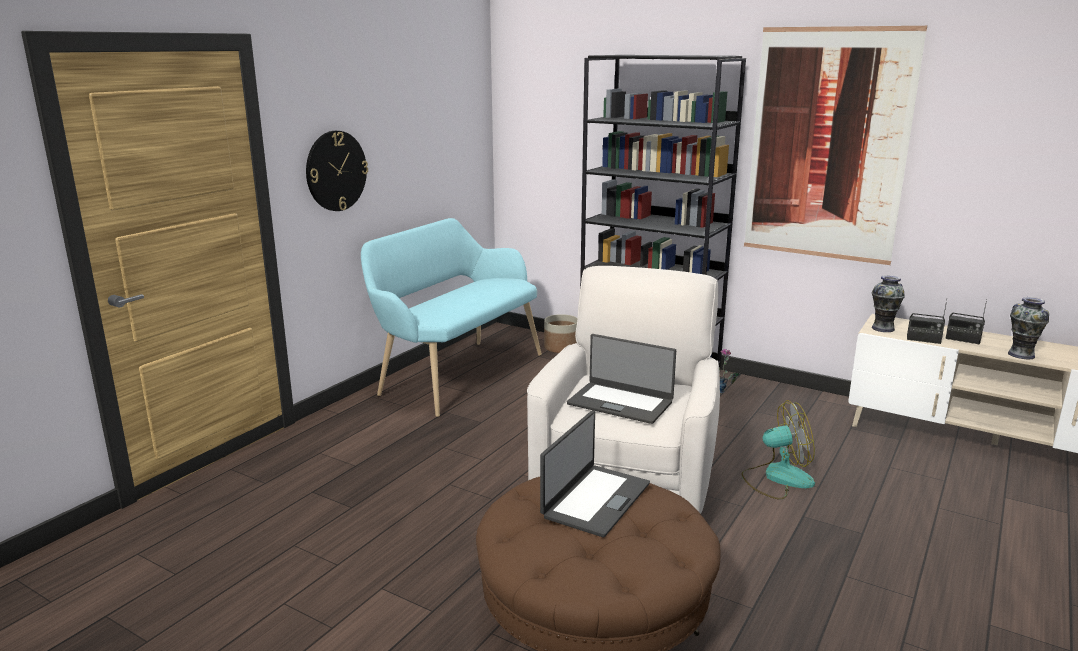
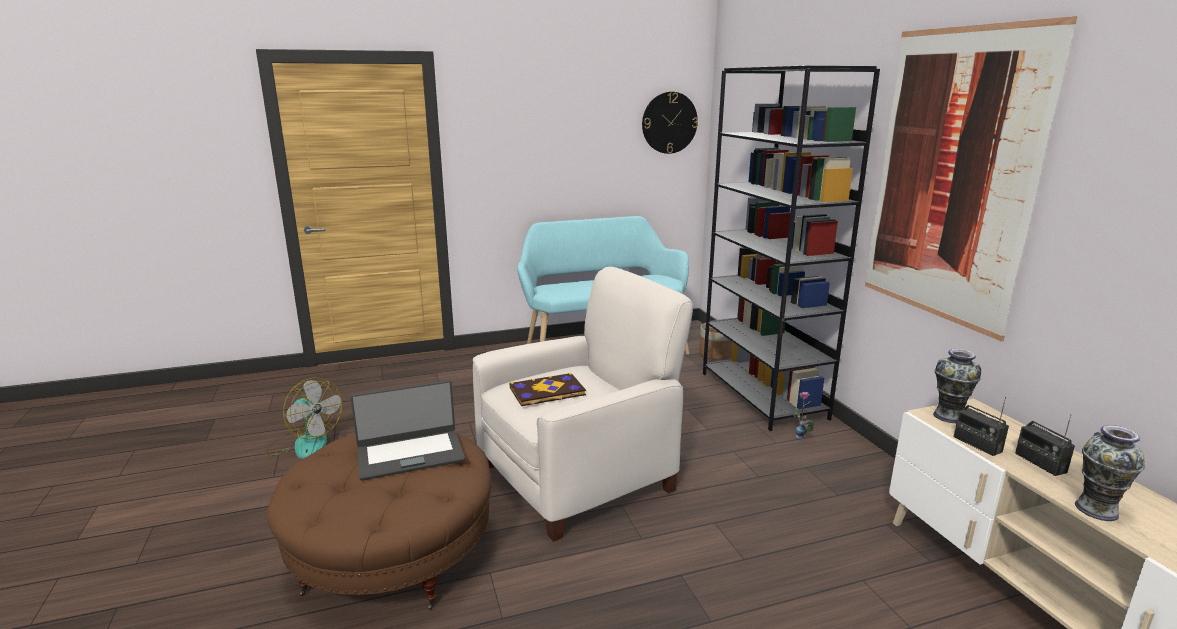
camera: 40 degrees right, 0 degrees up
wall clock [306,131,368,211] -> wall clock moved to [642,92,698,154]
laptop [567,334,676,424] -> book [510,373,586,406]
fan [741,400,815,499] -> fan moved to [266,378,342,459]

